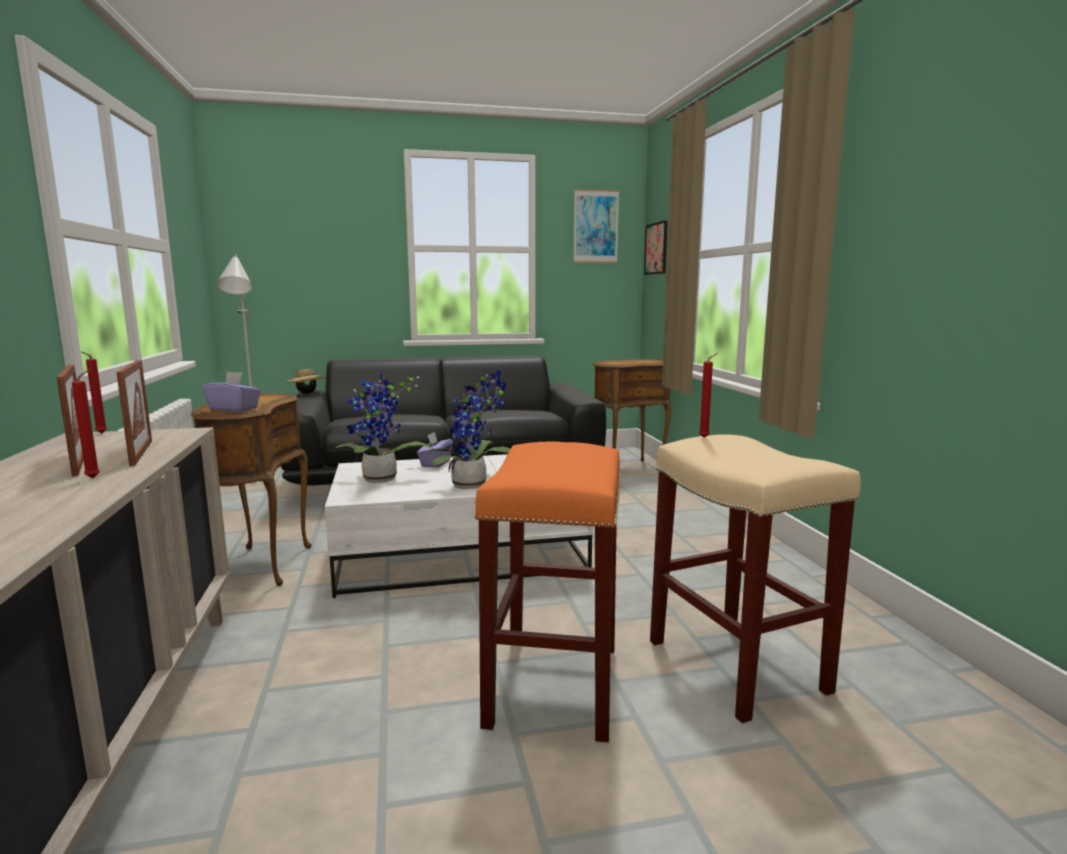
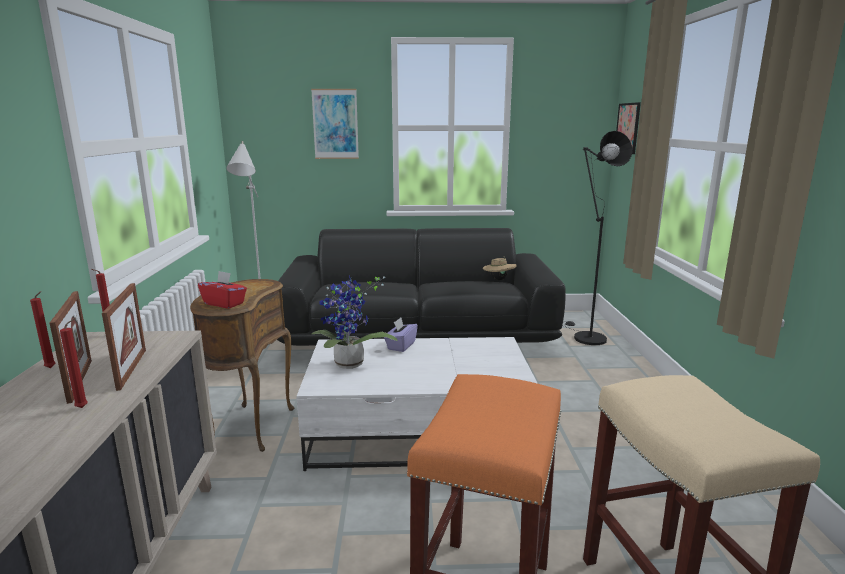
camera: 10 degrees right, 5 degrees up
purple tissue box [202,372,261,412] -> red tissue box [198,271,247,309]
beige hat [287,368,326,394] -> beige hat moved to [483,258,517,280]
potted plant [430,370,510,489] -> none
picture [573,189,619,263] -> picture moved to [311,89,359,159]
brown side table [592,359,671,461] -> black floor lamp [564,131,632,345]
red candle [699,353,718,438] -> red candle moved to [30,292,56,368]

